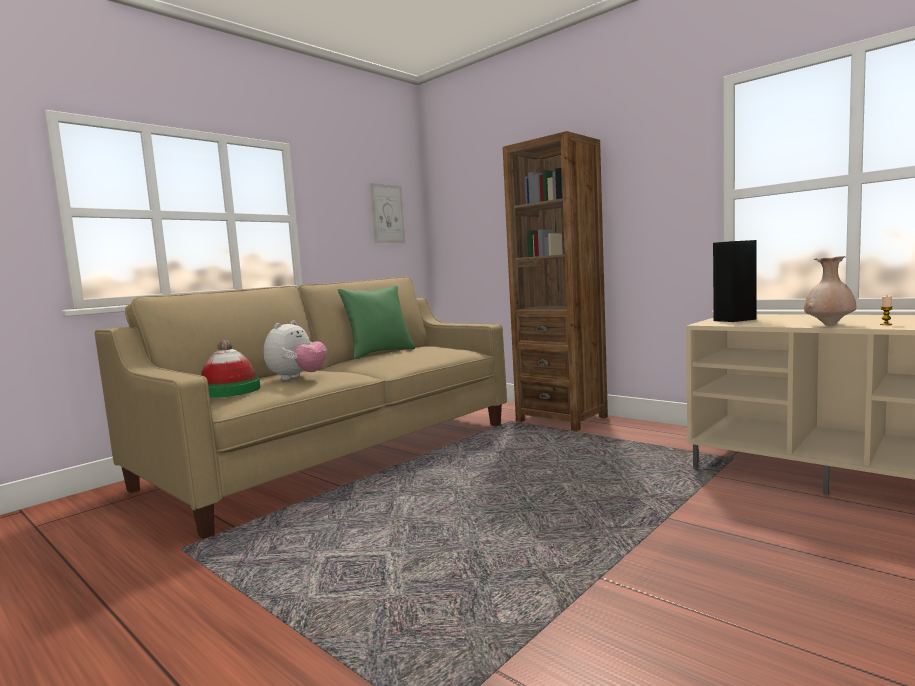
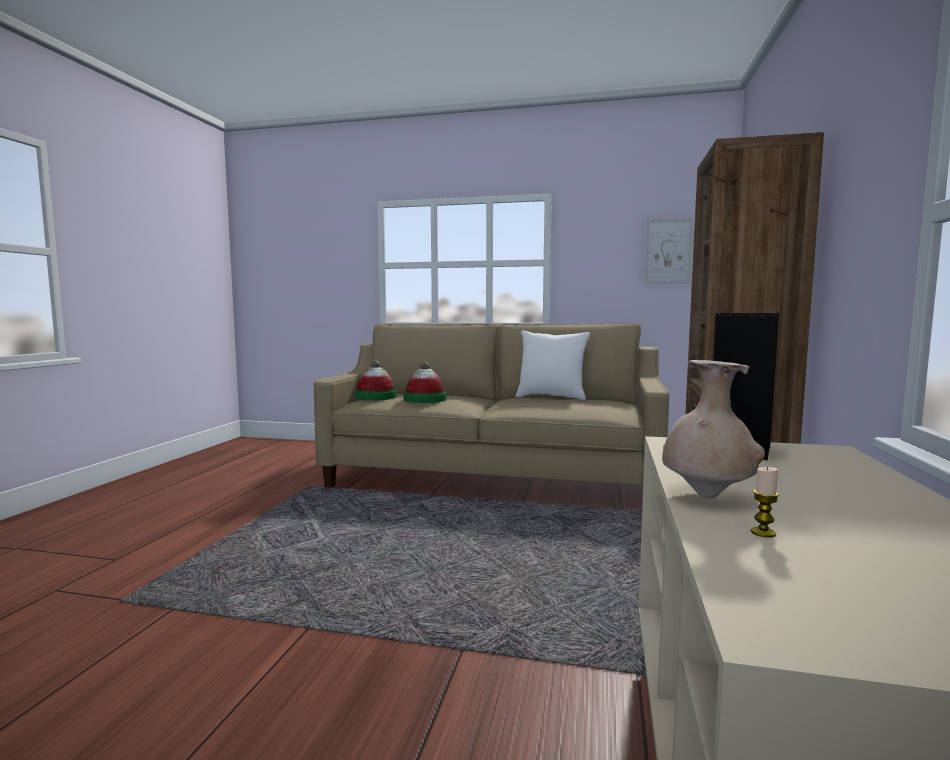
camera: 60 degrees right, 0 degrees up
plush toy [264,321,327,380] -> hat [403,362,446,403]
green pillow [338,286,415,359] -> white pillow [516,331,590,400]

